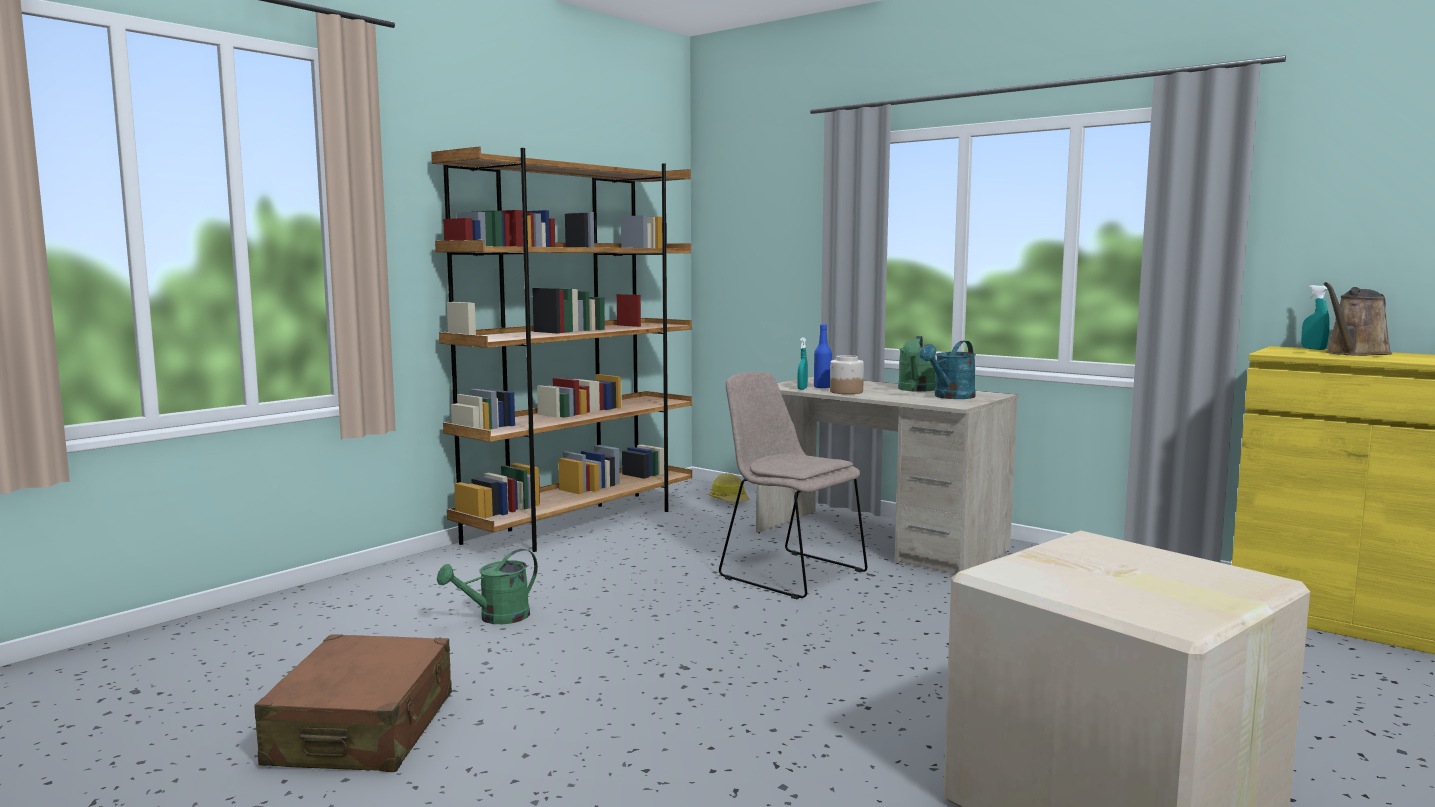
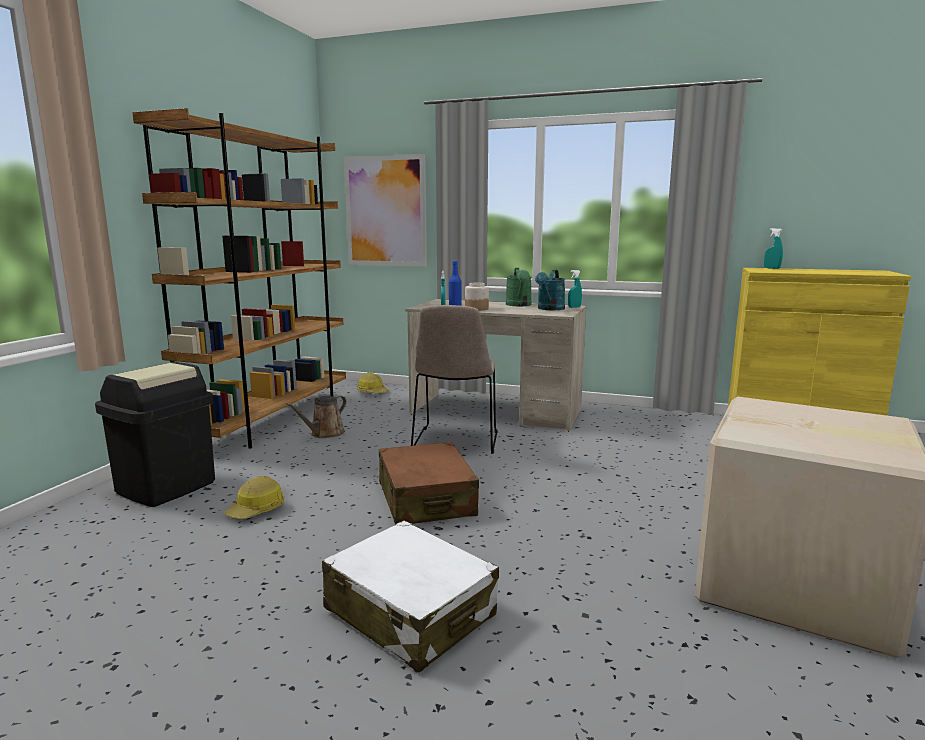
camera: 20 degrees left, 5 degrees up
brown suitcase [255,634,452,772] -> brown suitcase moved to [379,442,479,525]
green watering can [437,549,538,624] -> hard hat [225,476,284,519]
beige chair [719,372,867,599] -> beige chair turned 105 degrees counterclockwise [411,305,498,454]
brown watering can [1324,282,1392,356] -> brown watering can moved to [286,395,347,438]
none -> black trash can [95,362,215,507]
none -> white suitcase [322,520,499,673]
none -> picture [344,154,427,267]
none -> turquoise spray bottle [568,270,582,308]

